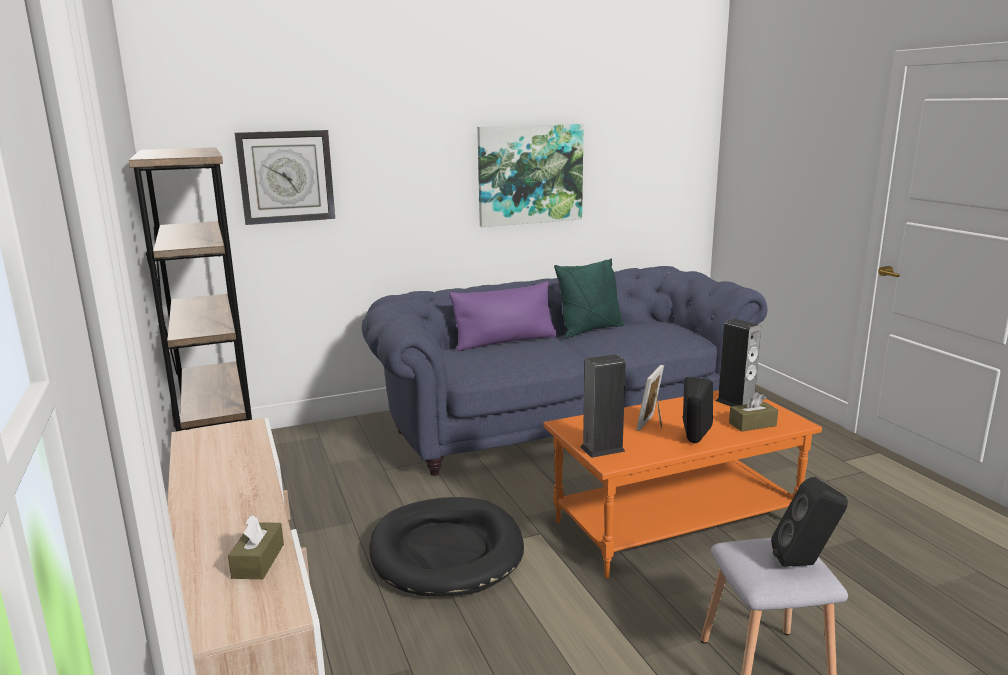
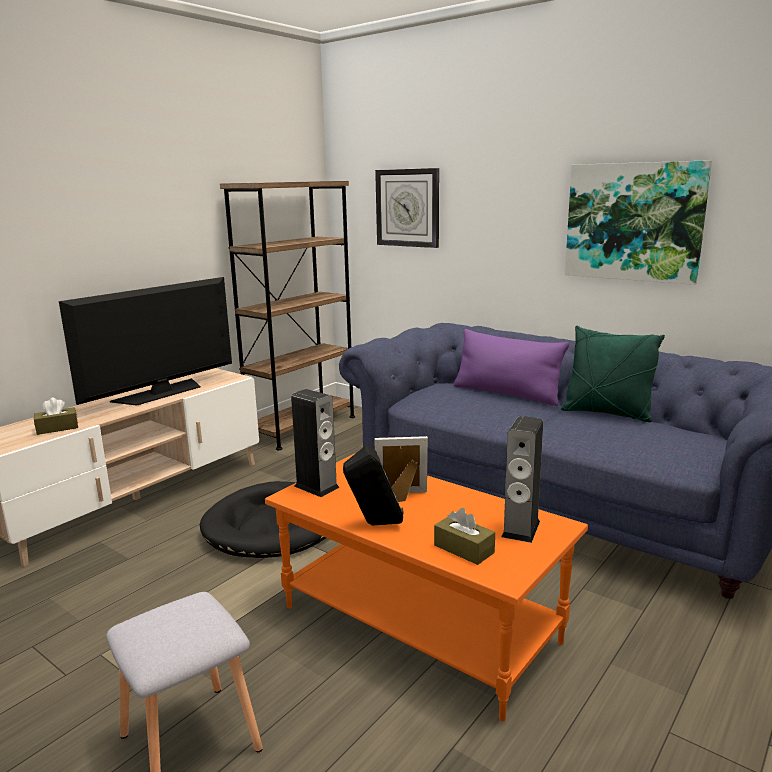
camera: 60 degrees right, 0 degrees up
black speaker [771,477,848,567] -> none
none -> television [59,277,232,406]

